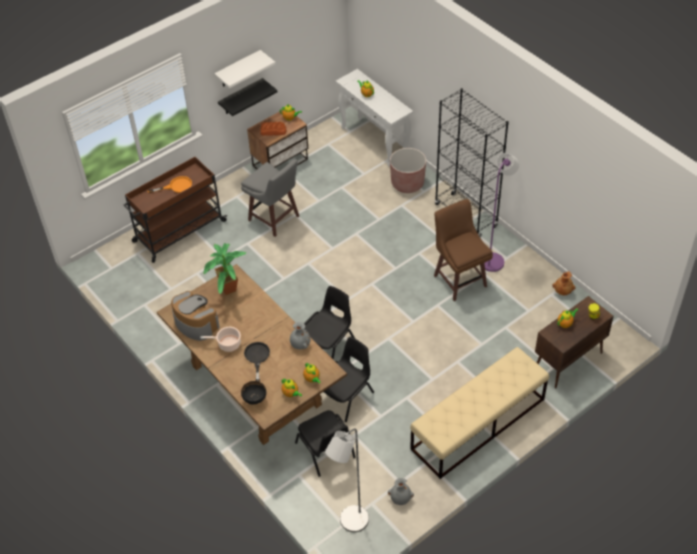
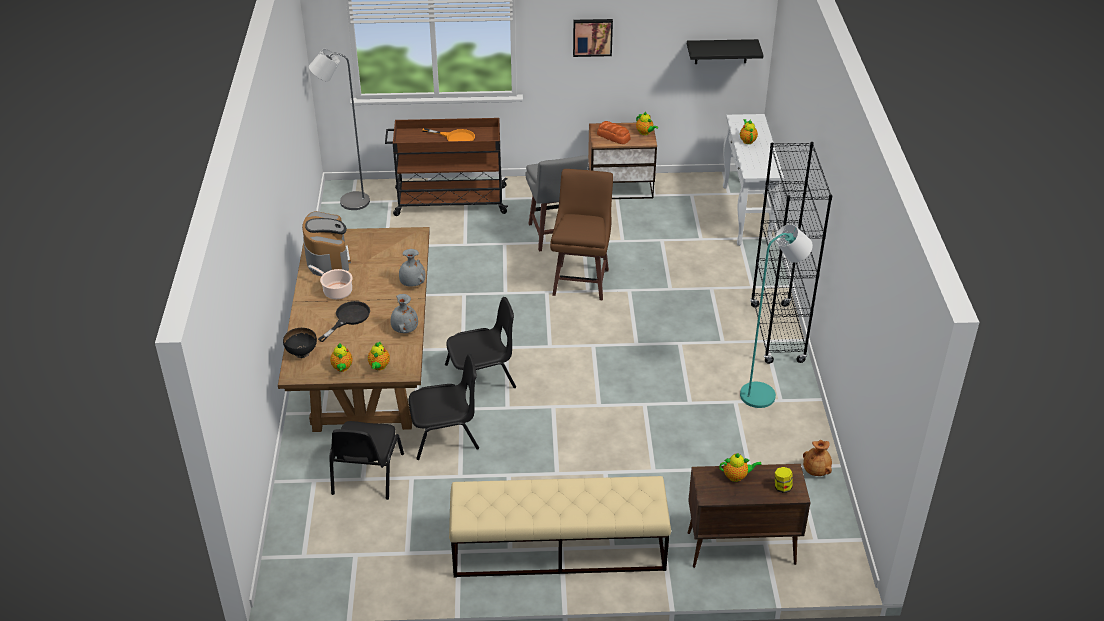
camera: 35 degrees right, 10 degrees down
potted plant [203,243,246,295] -> none
white shelf [214,50,276,88] -> picture [573,19,613,57]
black shelf [218,78,277,116] -> black shelf moved to [687,39,763,64]
grey floor lamp [325,428,369,532] -> grey floor lamp moved to [309,49,370,210]
grey vase [388,478,414,505] -> grey vase moved to [399,249,426,287]
brown planter [390,148,426,193] -> none
brown stool [434,199,493,301] -> brown stool moved to [550,169,613,300]
purple floor lamp [484,153,519,272] -> turquoise floor lamp [740,224,813,408]

